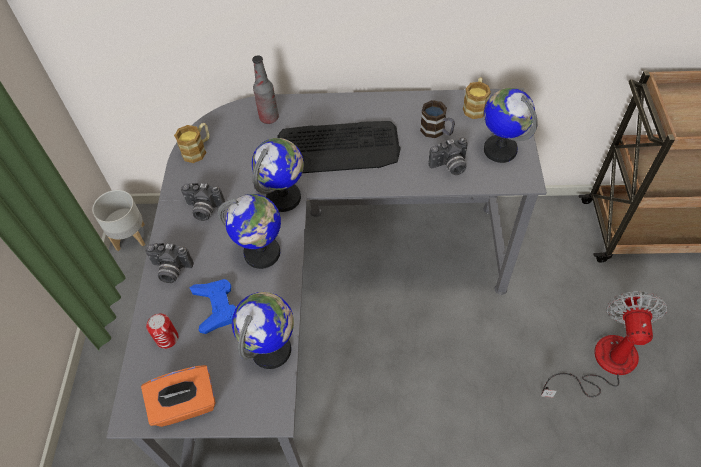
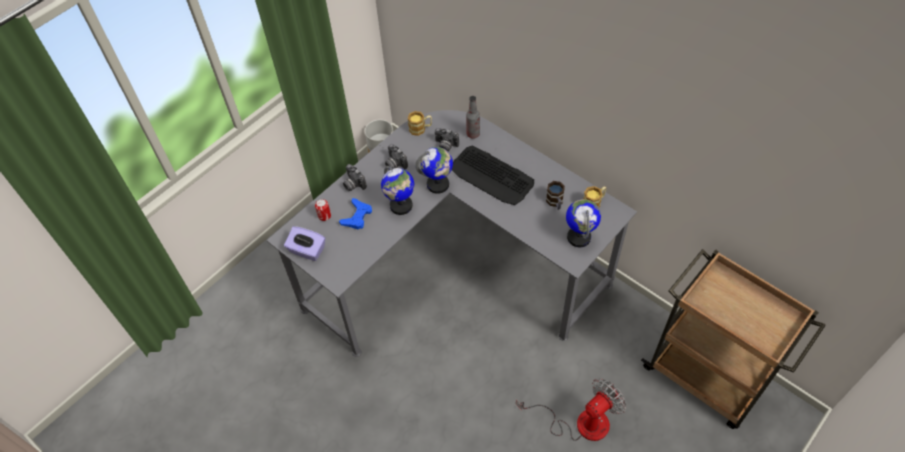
camera: 40 degrees right, 0 degrees up
orange tissue box [141,365,216,427] -> purple tissue box [284,226,325,261]
globe [232,292,294,369] -> none
camera [429,137,468,175] -> camera moved to [435,128,459,151]

